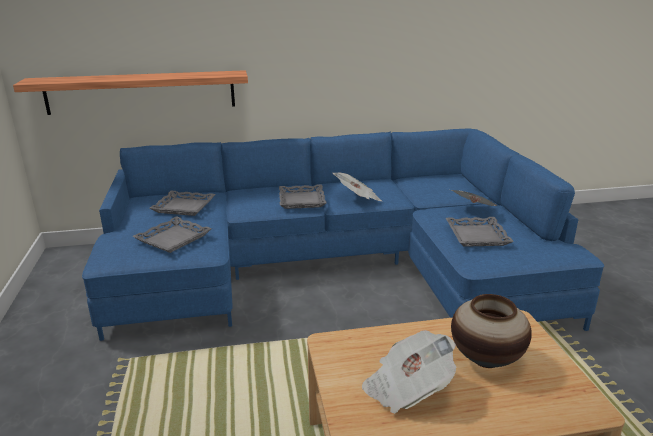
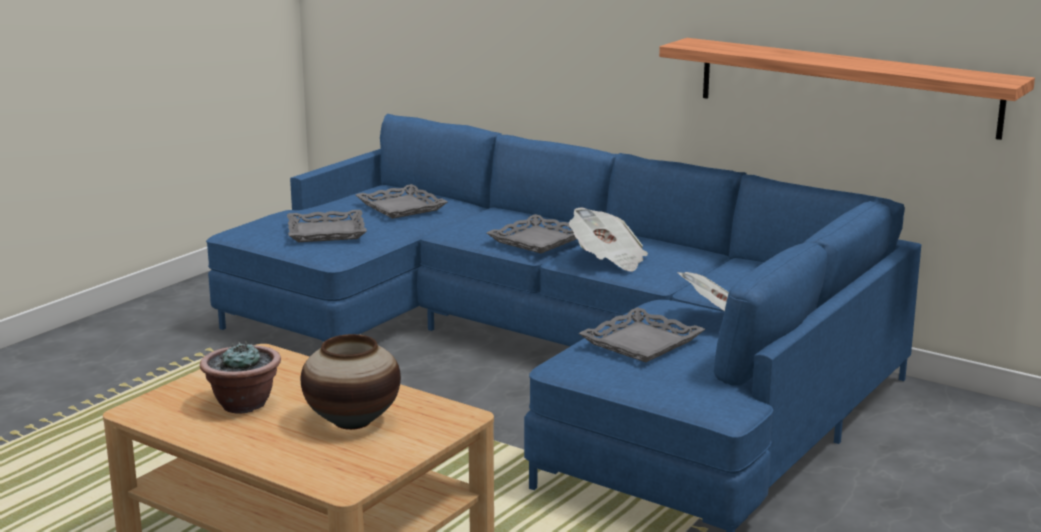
camera: 45 degrees right, 5 degrees down
shelf [13,70,248,115] -> shelf moved to [659,38,1035,140]
newspaper [362,330,456,414] -> potted plant [200,341,281,414]

